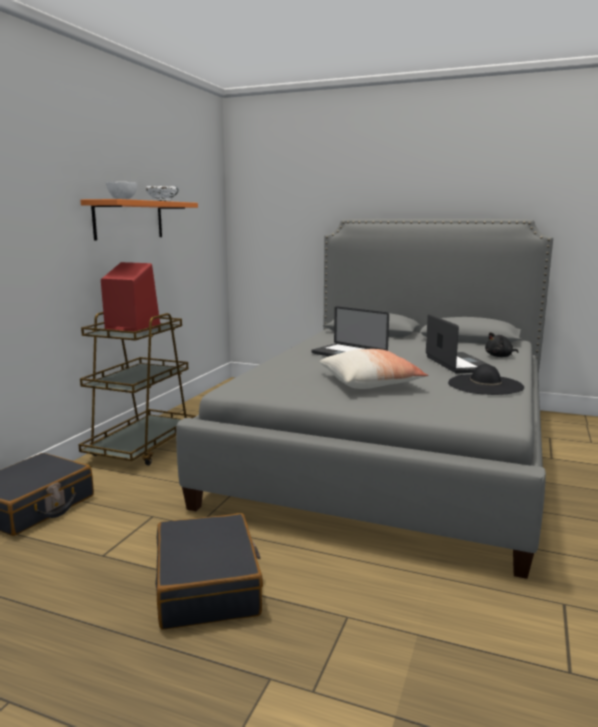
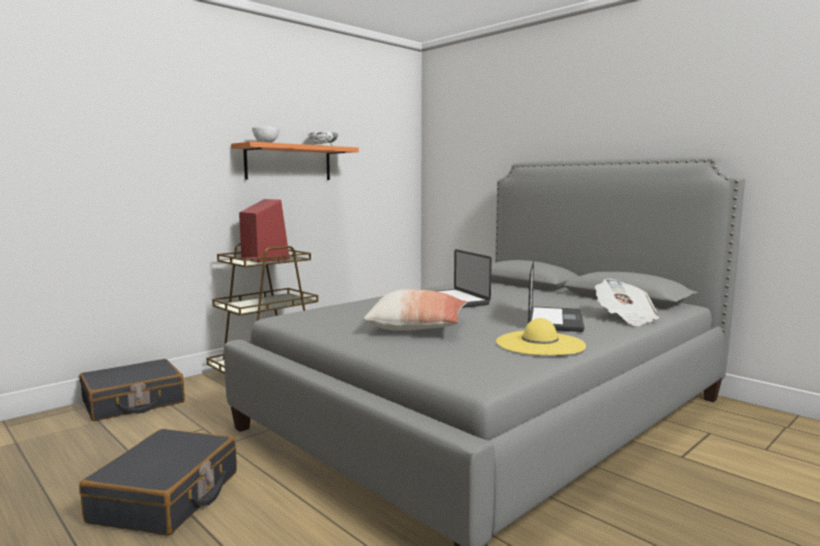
camera: 25 degrees right, 5 degrees down
black hat [448,364,524,395] -> yellow hat [496,318,586,355]
black plush toy [485,332,518,357] -> newspaper [595,279,659,326]

